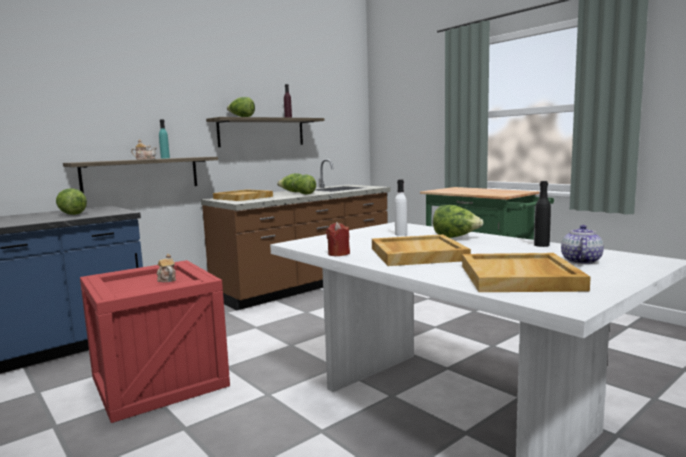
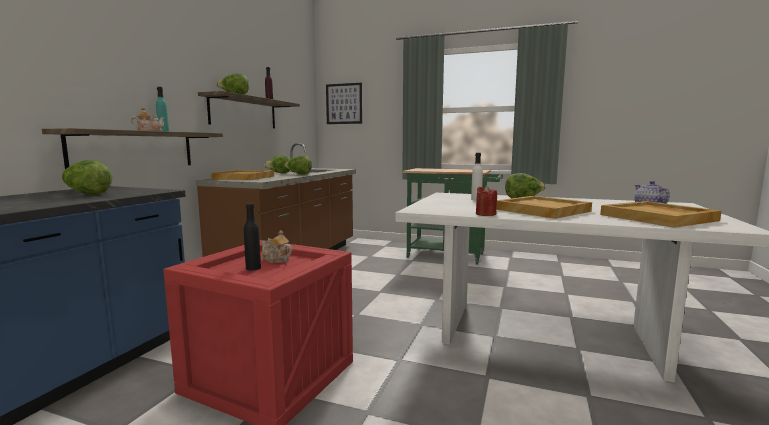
camera: 30 degrees left, 0 degrees up
black bottle [534,181,551,247] -> black bottle moved to [244,203,261,270]
none -> picture [326,83,362,124]

